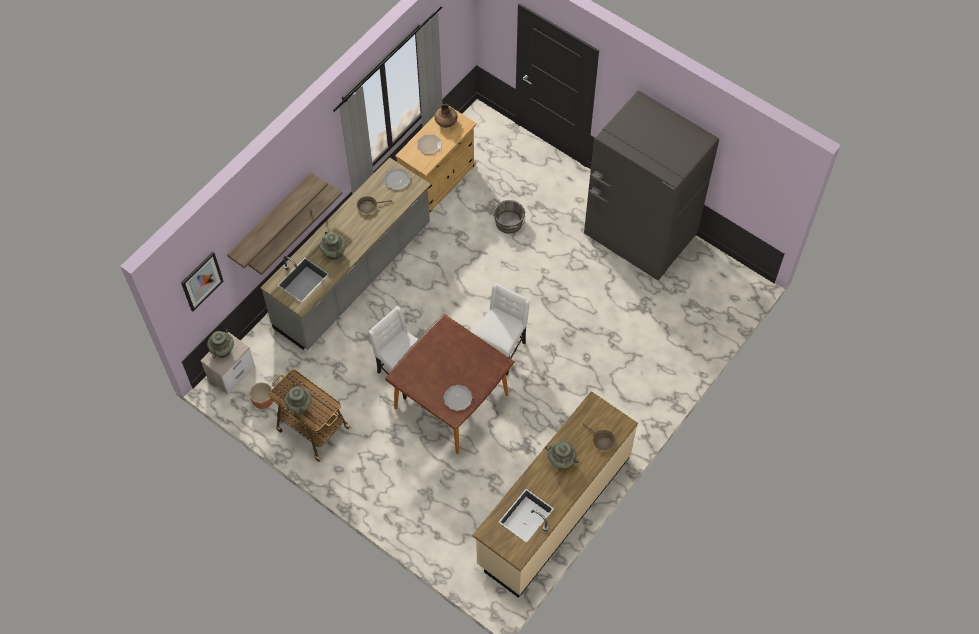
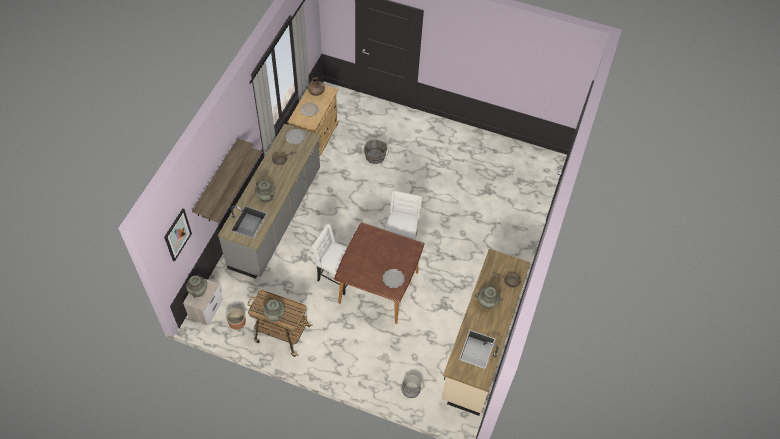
camera: 20 degrees left, 5 degrees down
grey fridge [584,91,719,280] -> none
none -> planter [402,375,421,398]

